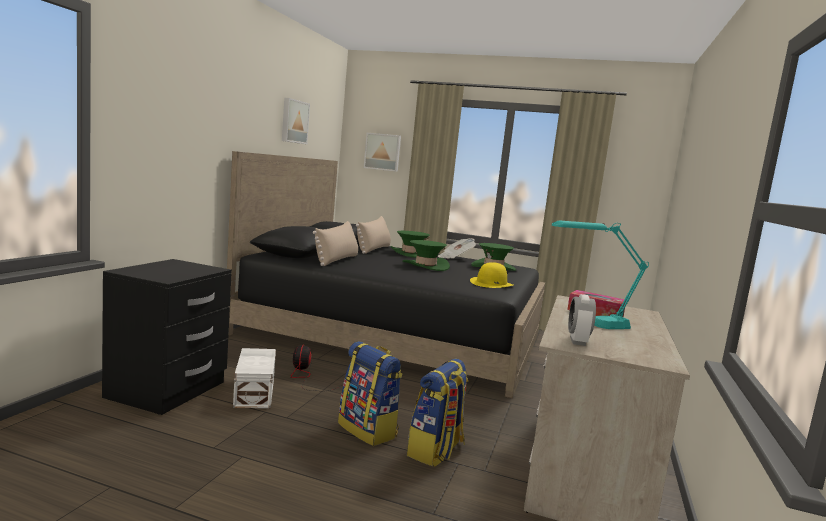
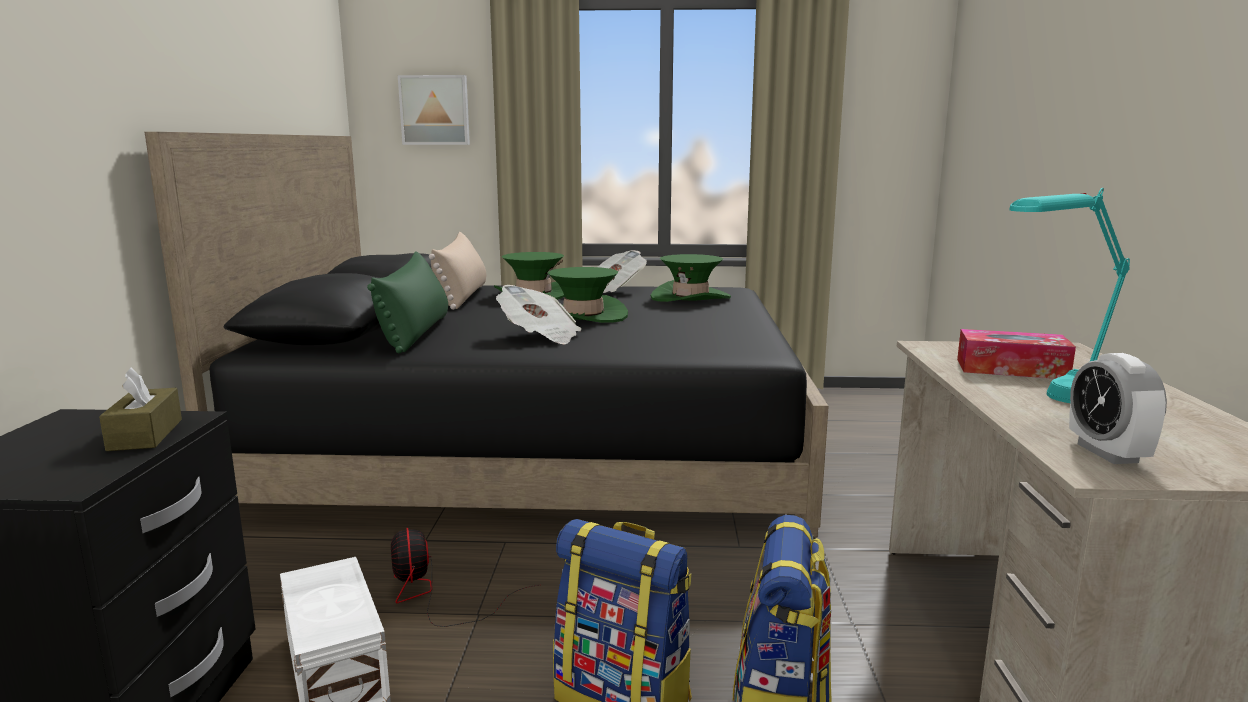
camera: 15 degrees left, 5 degrees up
picture [282,98,310,144] -> none
beige pillow [313,221,358,266] -> green pillow [367,251,448,353]
yellow hat [470,262,513,288] -> none
none -> brown tissue box [99,367,182,451]
none -> newspaper [496,285,581,345]

